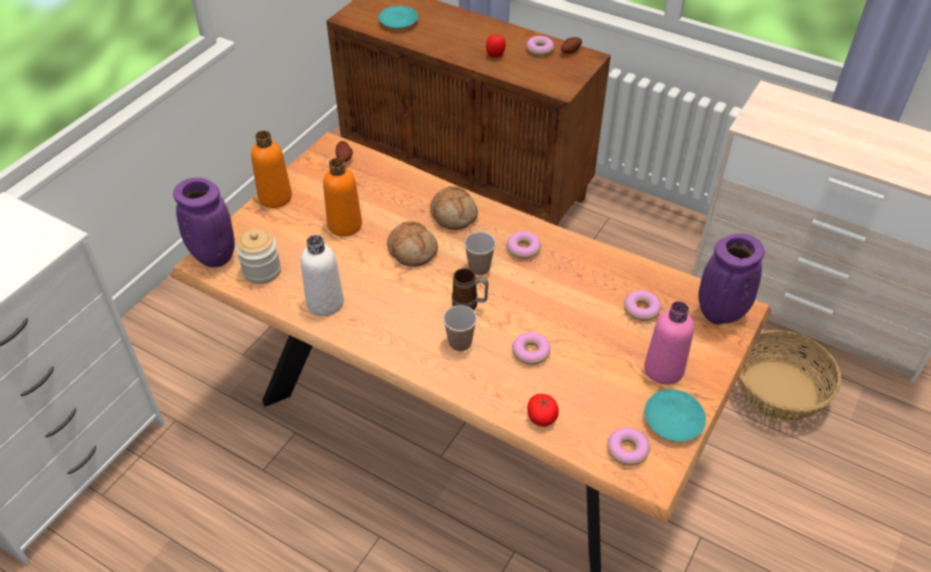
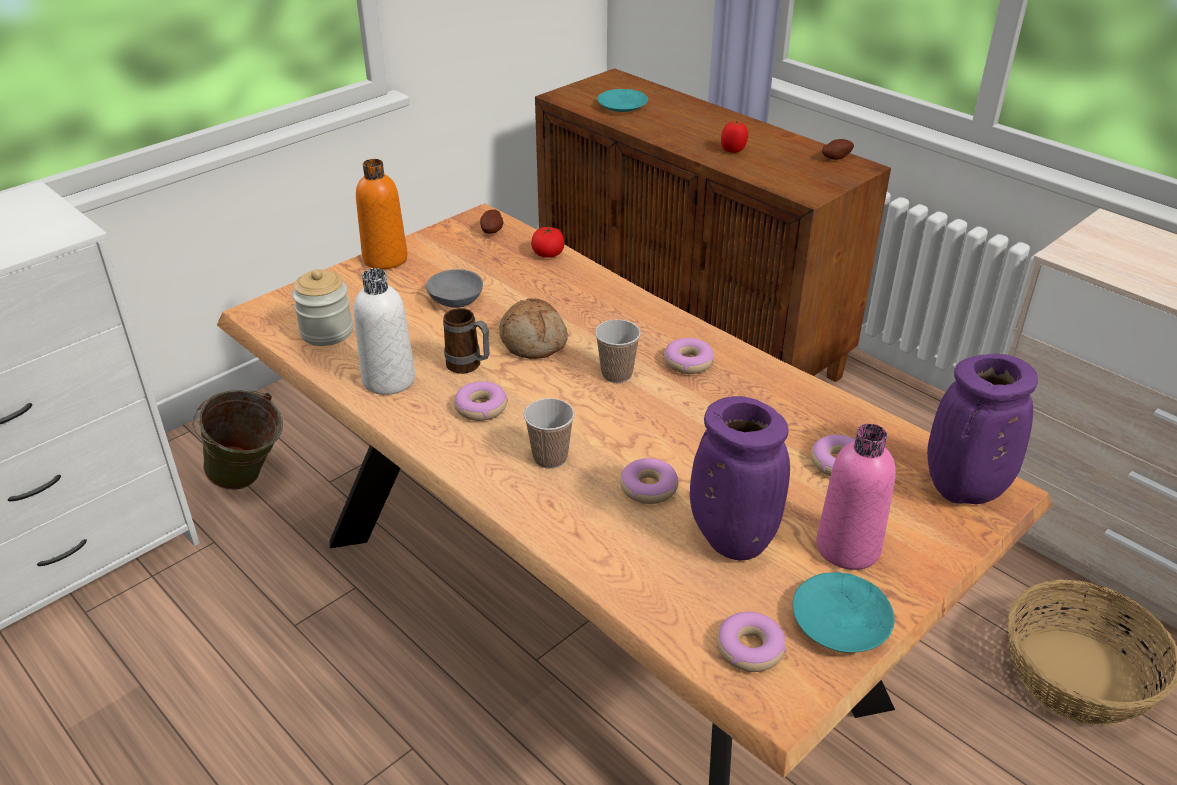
camera: 15 degrees right, 10 degrees down
purple vase [173,178,235,267] -> purple vase moved to [690,396,790,561]
orange bottle [323,158,362,236] -> grey bowl [426,269,483,308]
bread [430,186,478,230] -> none
mug [452,268,489,310] -> mug moved to [443,308,490,374]
donut [526,36,554,56] -> donut moved to [454,381,508,421]
tomato [527,394,559,427] -> tomato moved to [531,226,564,258]
none -> green bucket [193,389,283,490]

